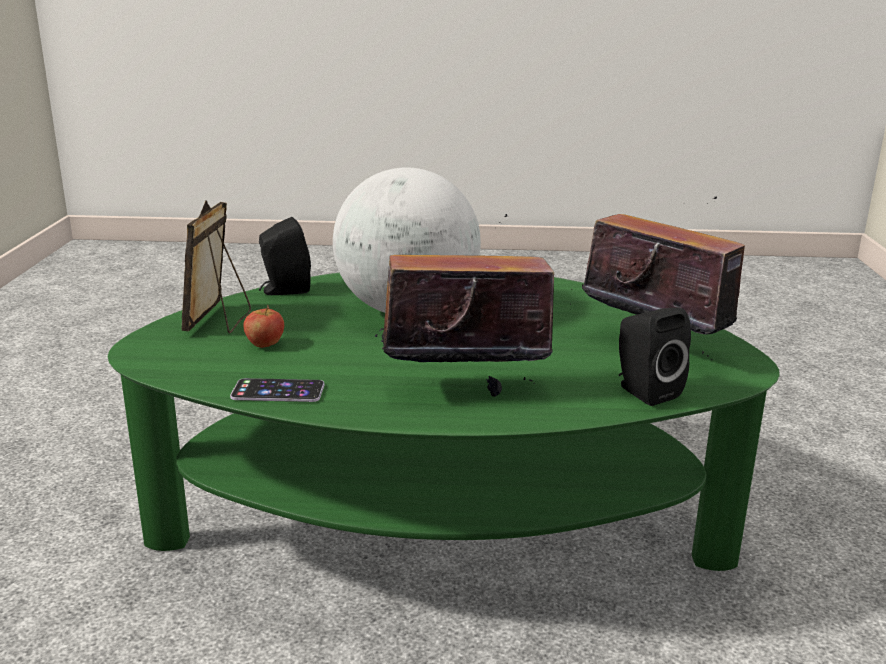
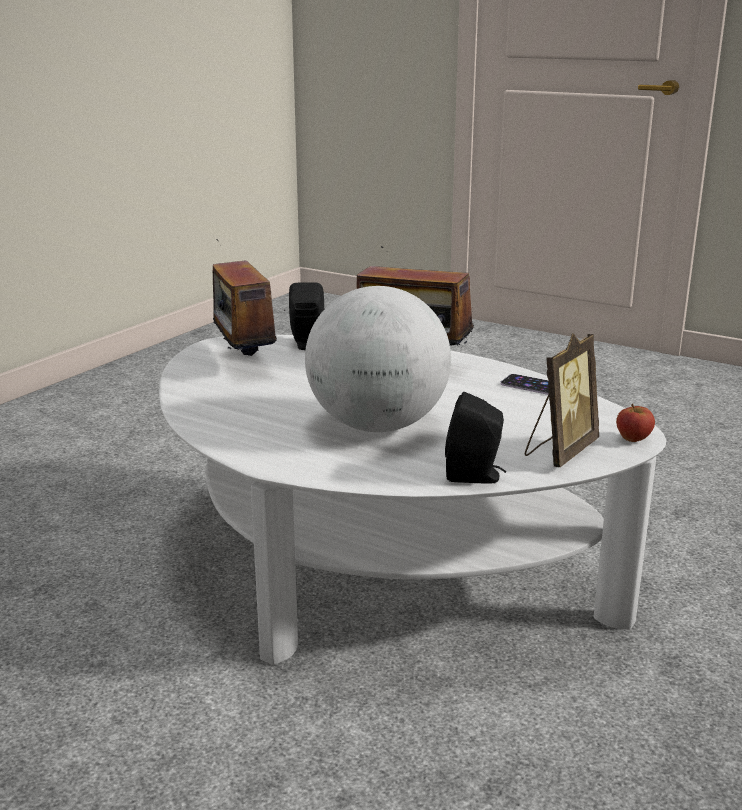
camera: 150 degrees left, 0 degrees up
green coffee table [107,273,780,571] -> white coffee table [159,335,666,665]
apple [243,305,284,348] -> apple moved to [616,404,655,442]

